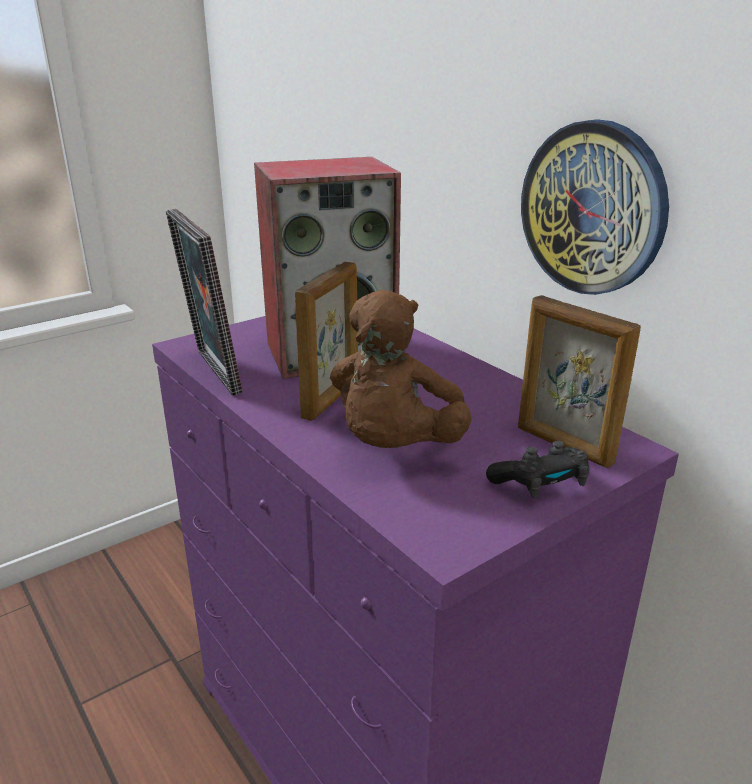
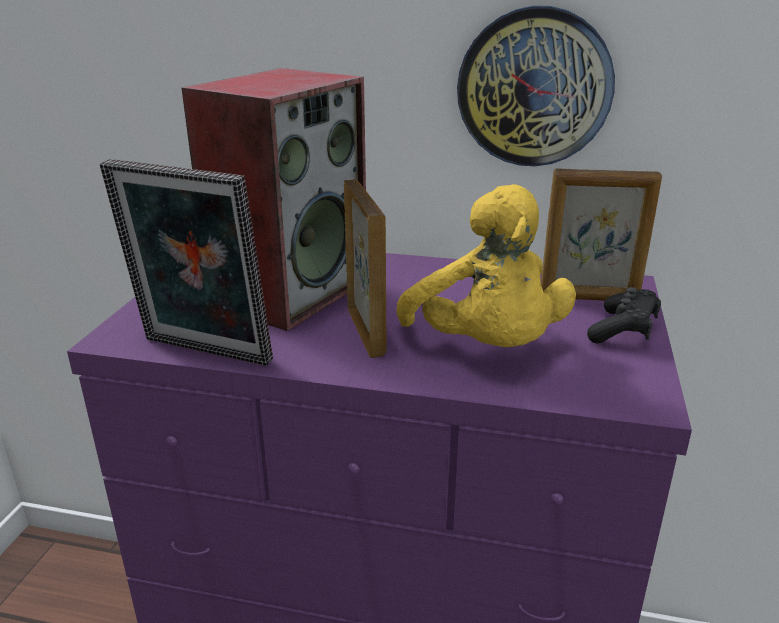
camera: 40 degrees left, 0 degrees up
brown plush toy [330,290,472,448] -> yellow plush toy [396,184,576,347]

